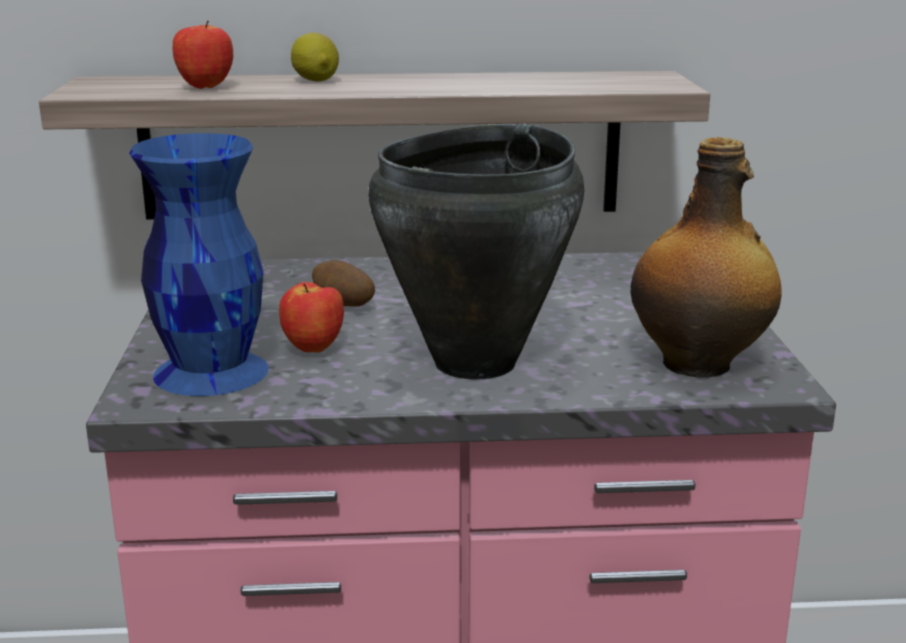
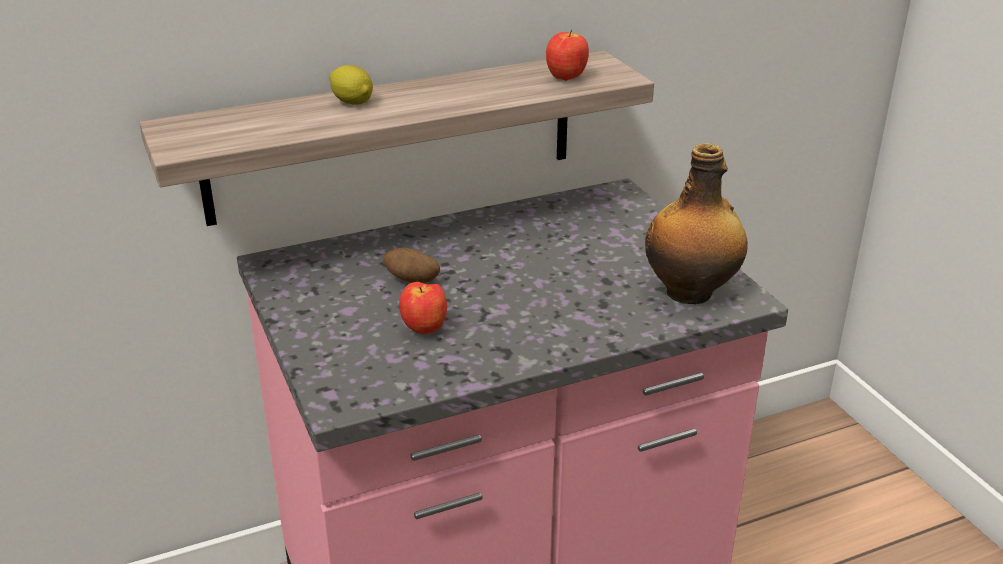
camera: 20 degrees left, 10 degrees up
blue vase [129,133,269,396] -> none
apple [173,21,233,89] -> apple moved to [546,30,589,81]
black cooking pot [368,124,584,379] -> none

